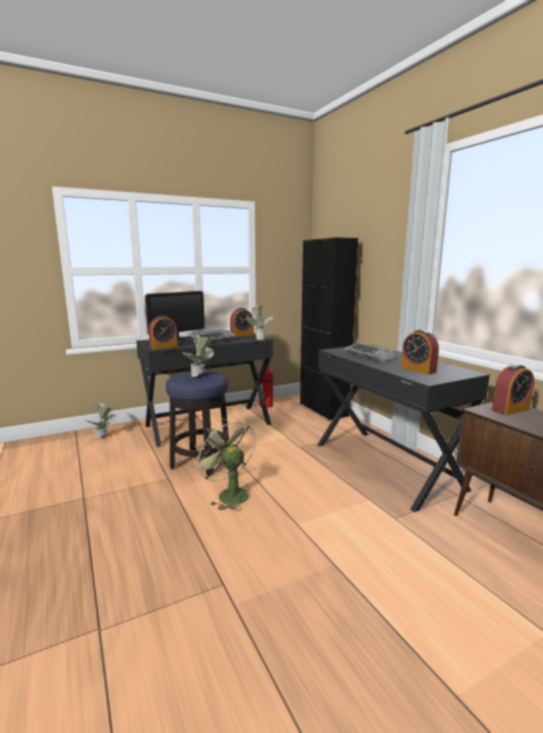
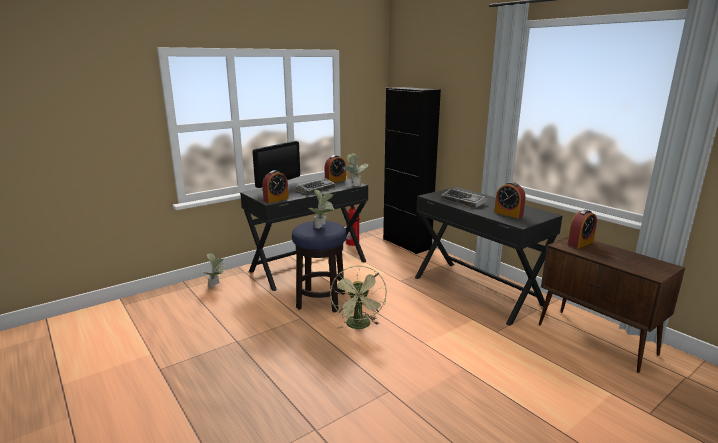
camera: 10 degrees left, 5 degrees up
green fan [194,418,255,511] -> green fan turned 135 degrees counterclockwise [330,265,387,329]

